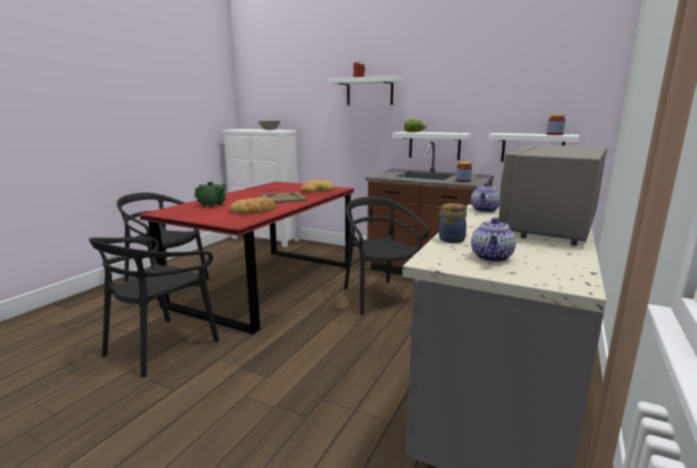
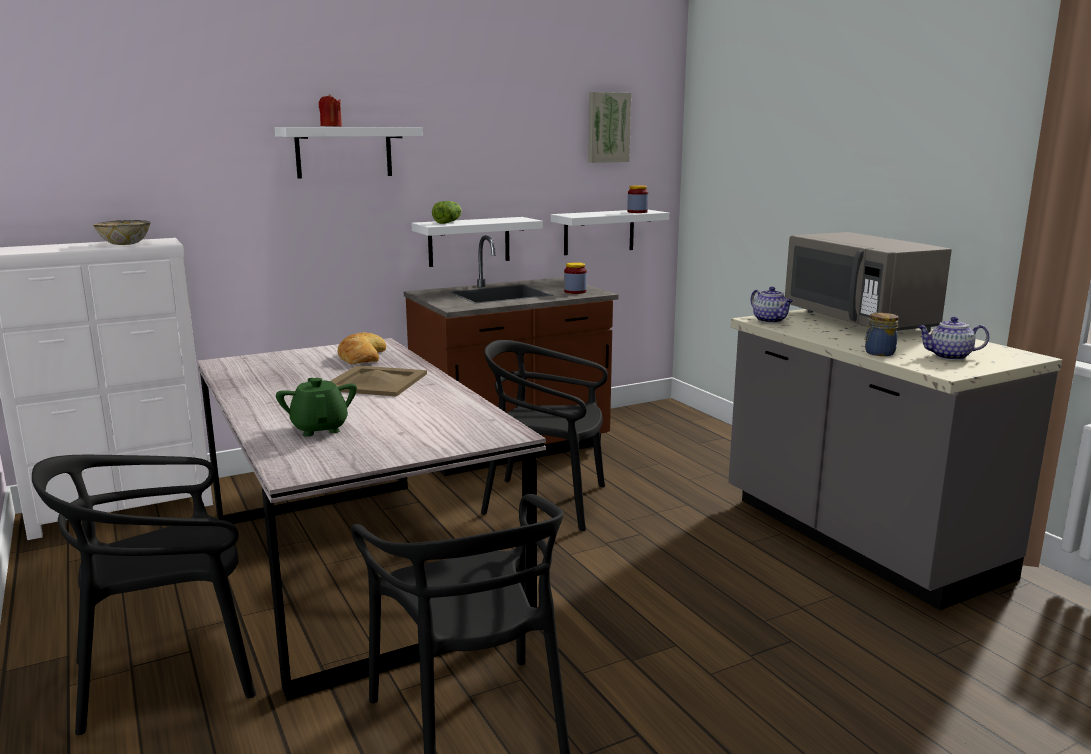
camera: 55 degrees left, 0 degrees up
red dining table [139,181,354,334] -> grey dining table [197,338,546,701]
bread [230,197,276,214] -> none
teapot [471,217,516,262] -> teapot turned 135 degrees clockwise [917,317,989,360]
none -> picture [588,92,631,163]

